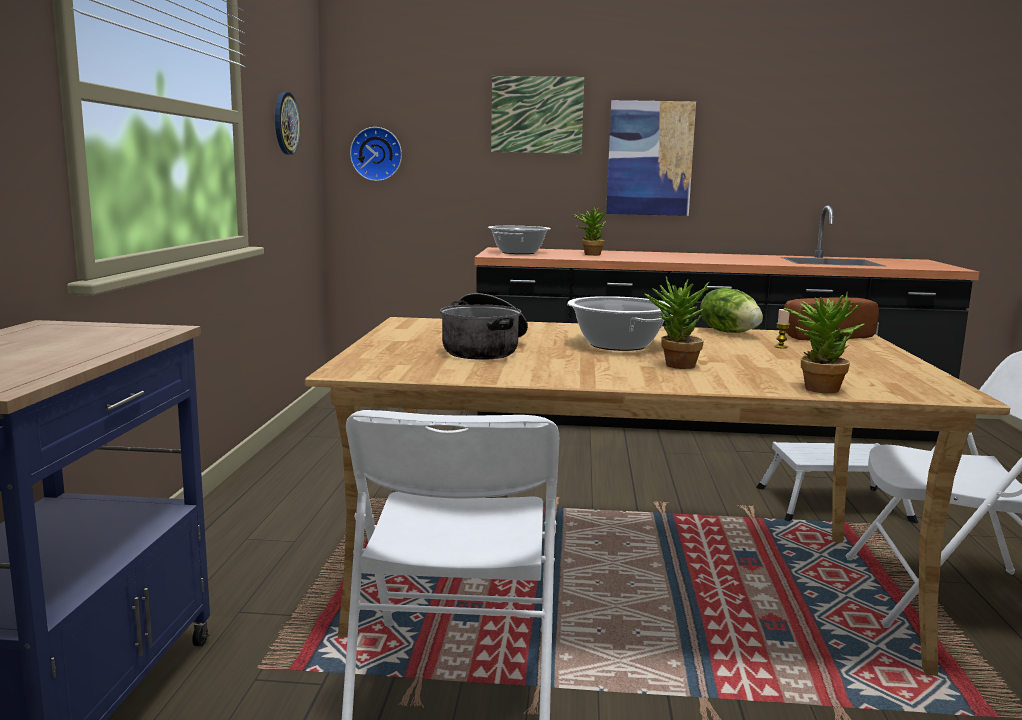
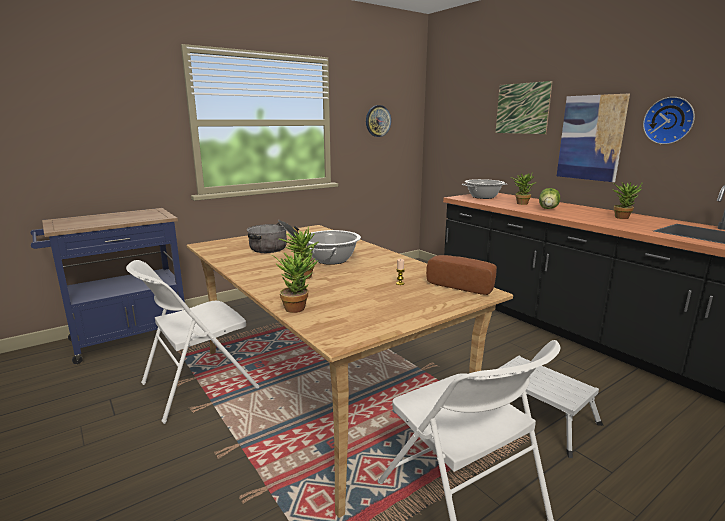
camera: 50 degrees right, 5 degrees up
wall clock [350,127,402,181] -> wall clock moved to [643,97,695,144]
lettuce [700,288,763,333] -> lettuce moved to [539,188,560,209]
none -> potted plant [612,182,643,219]

